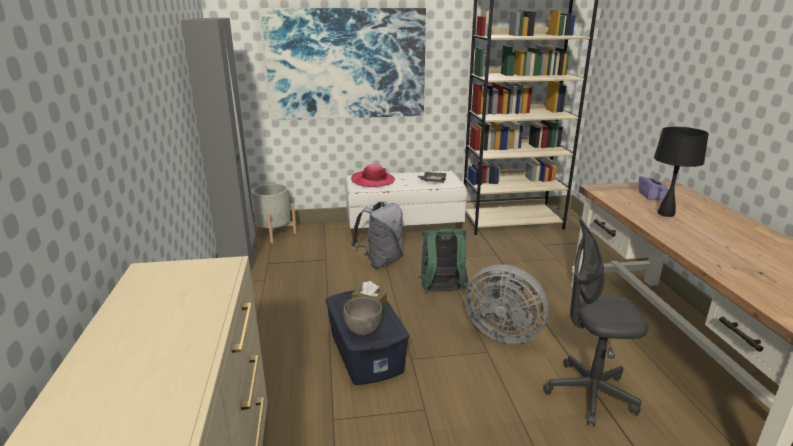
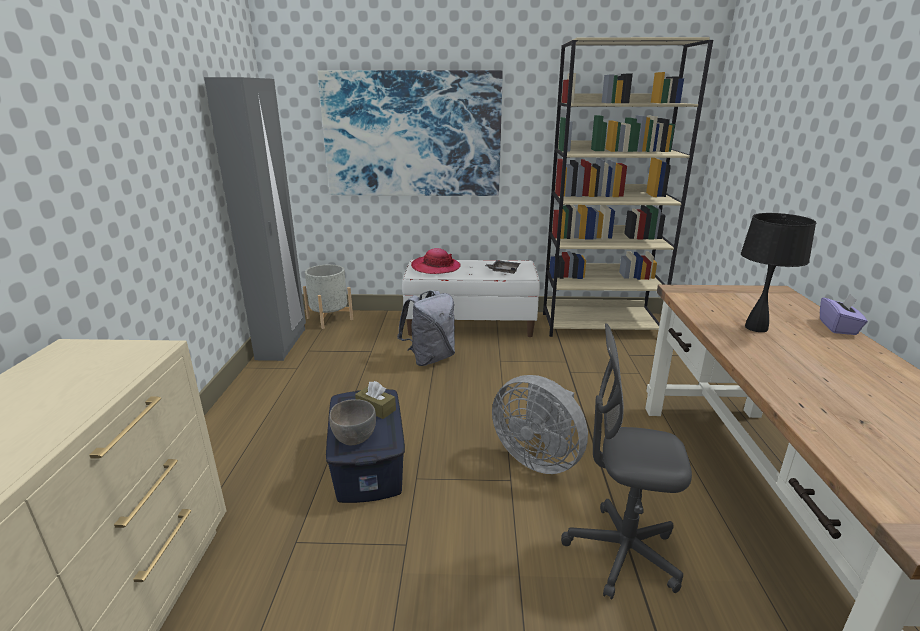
camera: 10 degrees right, 0 degrees up
green backpack [418,228,468,290] -> none
purple tissue box [639,173,669,200] -> purple tissue box moved to [820,294,868,335]

